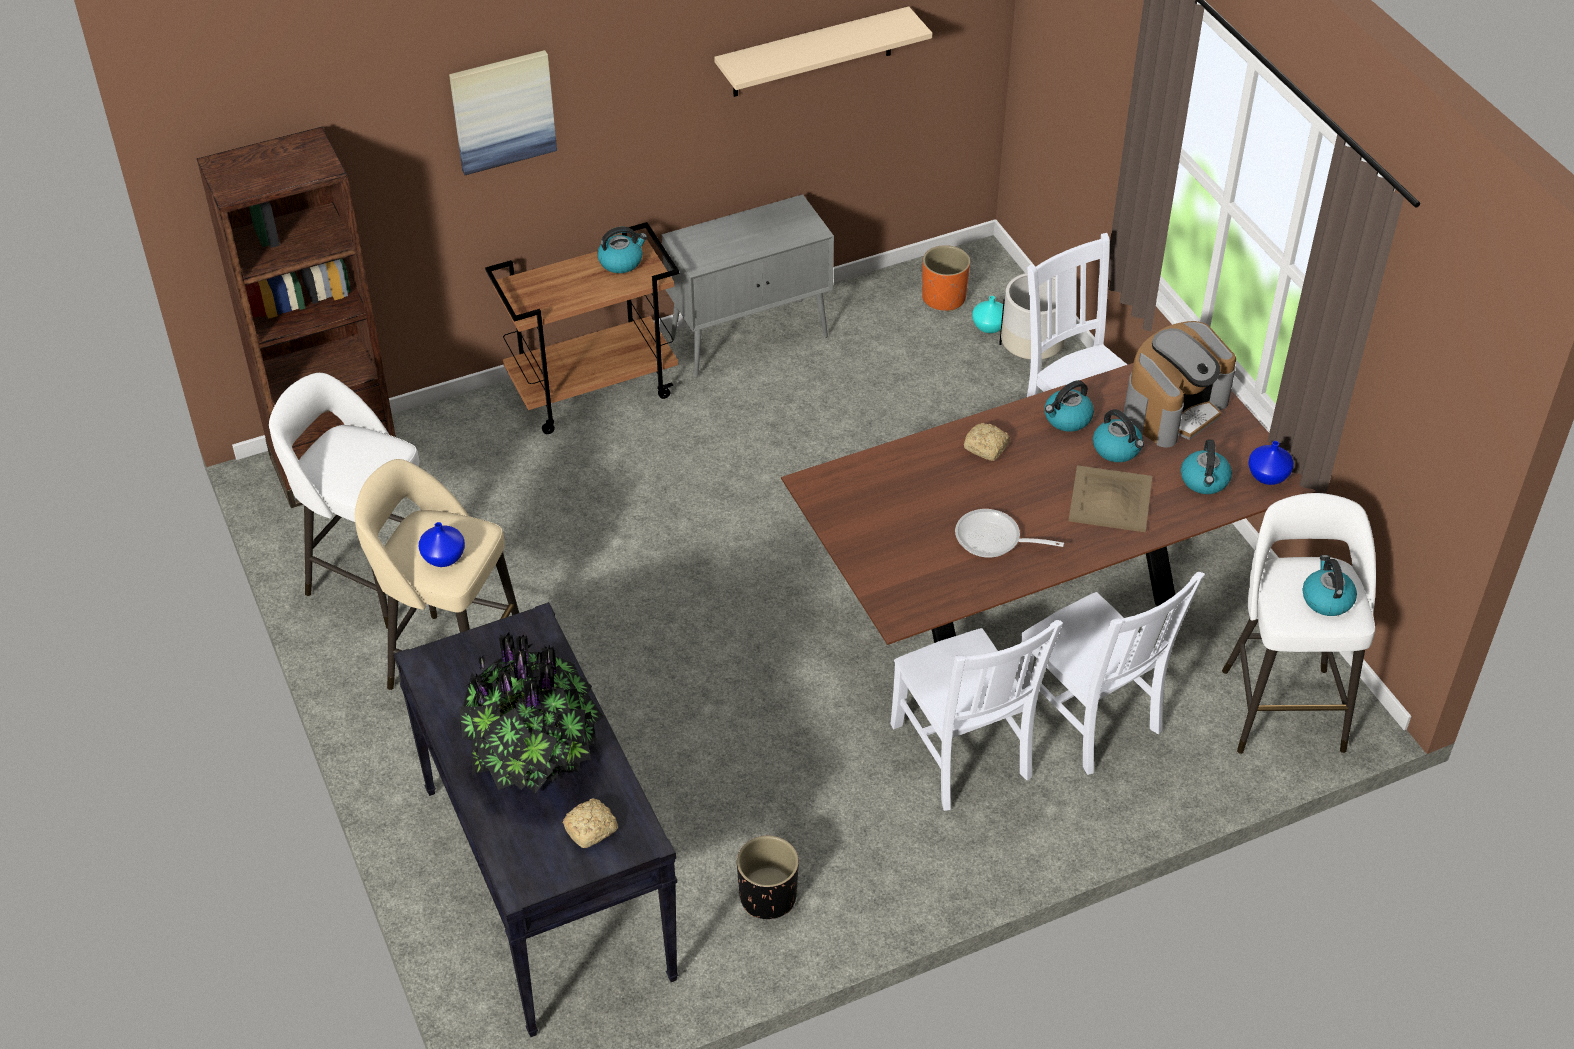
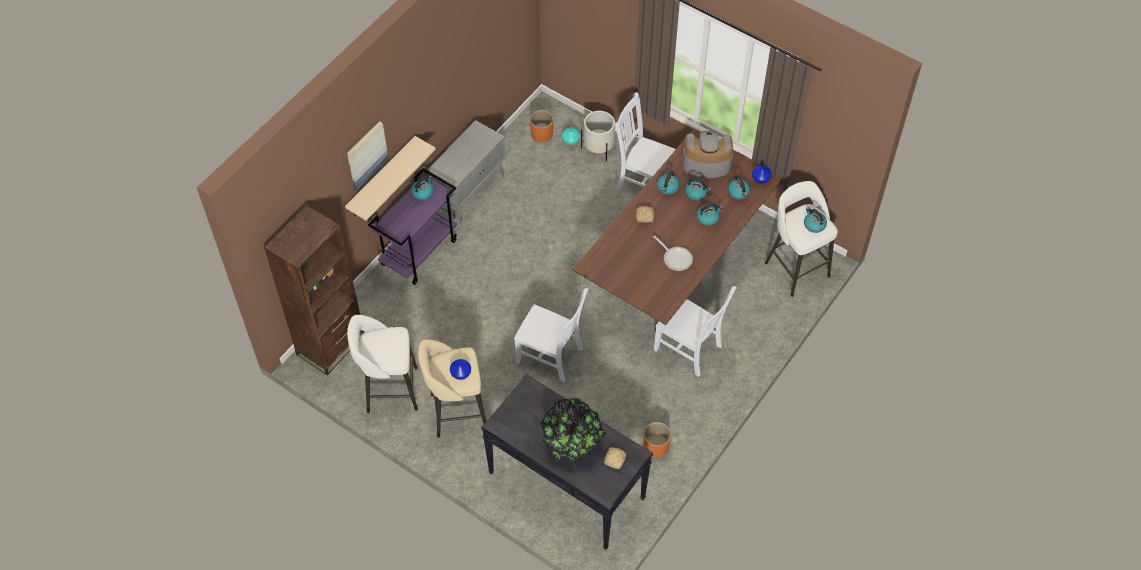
camera: 30 degrees left, 10 degrees up
brown cart [485,222,679,434] -> purple cart [368,168,457,285]
beige shelf [714,6,932,97] -> beige shelf moved to [345,136,436,221]
black planter [737,836,799,919] -> orange planter [643,422,671,458]
frying pan [955,509,1064,558] -> frying pan turned 120 degrees counterclockwise [653,236,693,271]
white chair [1016,572,1205,775] -> white chair moved to [514,288,588,383]
beige tray [1069,465,1152,532] -> kettle [697,204,723,226]
coffee machine [1123,321,1236,448] -> coffee machine turned 105 degrees counterclockwise [683,131,733,178]

